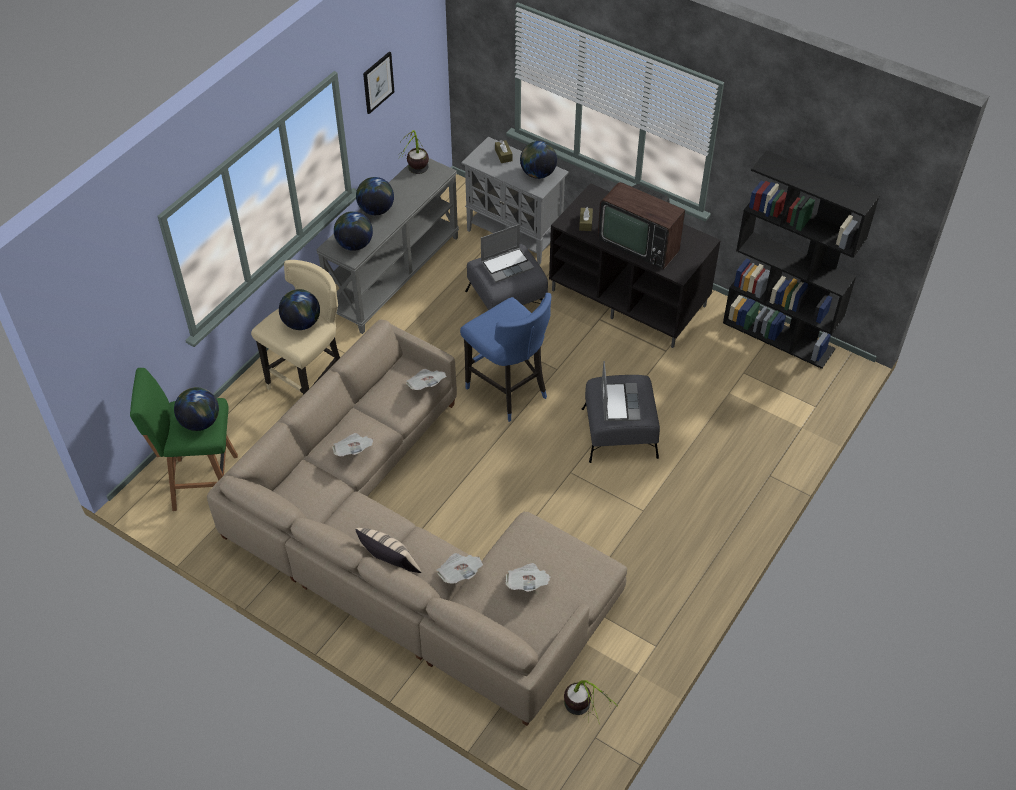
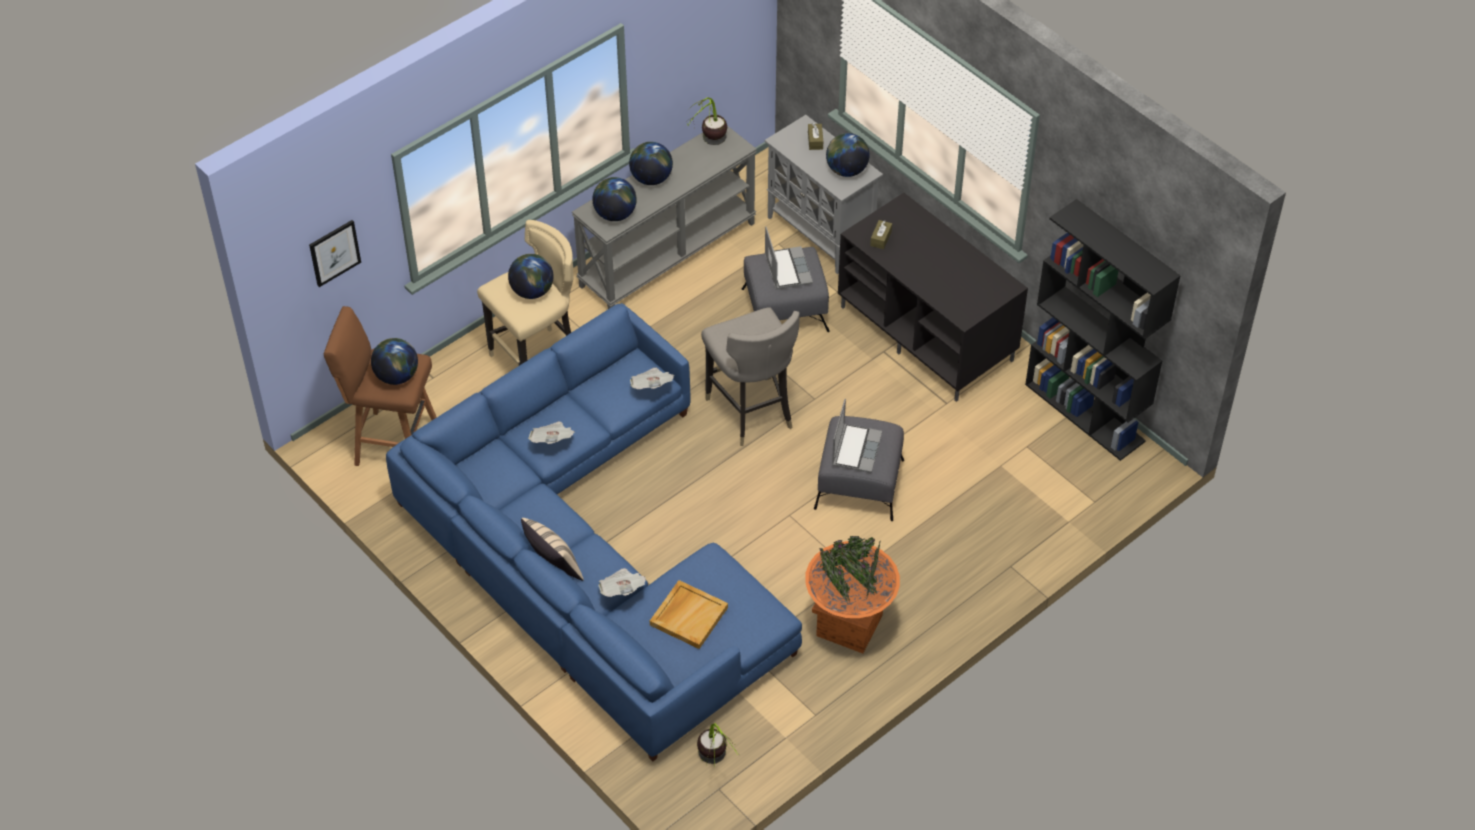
camera: 15 degrees right, 0 degrees up
green stool [130,368,238,511] -> brown stool [324,306,437,466]
beige sofa [207,319,627,726] -> blue sofa [386,303,802,762]
picture [363,52,394,114] -> picture moved to [309,220,361,287]
blue stool [460,293,551,422] -> grey stool [701,307,800,446]
laptop [481,224,534,283] -> laptop turned 90 degrees counterclockwise [765,226,813,289]
newspaper [505,563,551,592] -> beige tray [650,580,728,649]
television [598,182,685,269] -> none
none -> orange planter [805,536,900,653]

